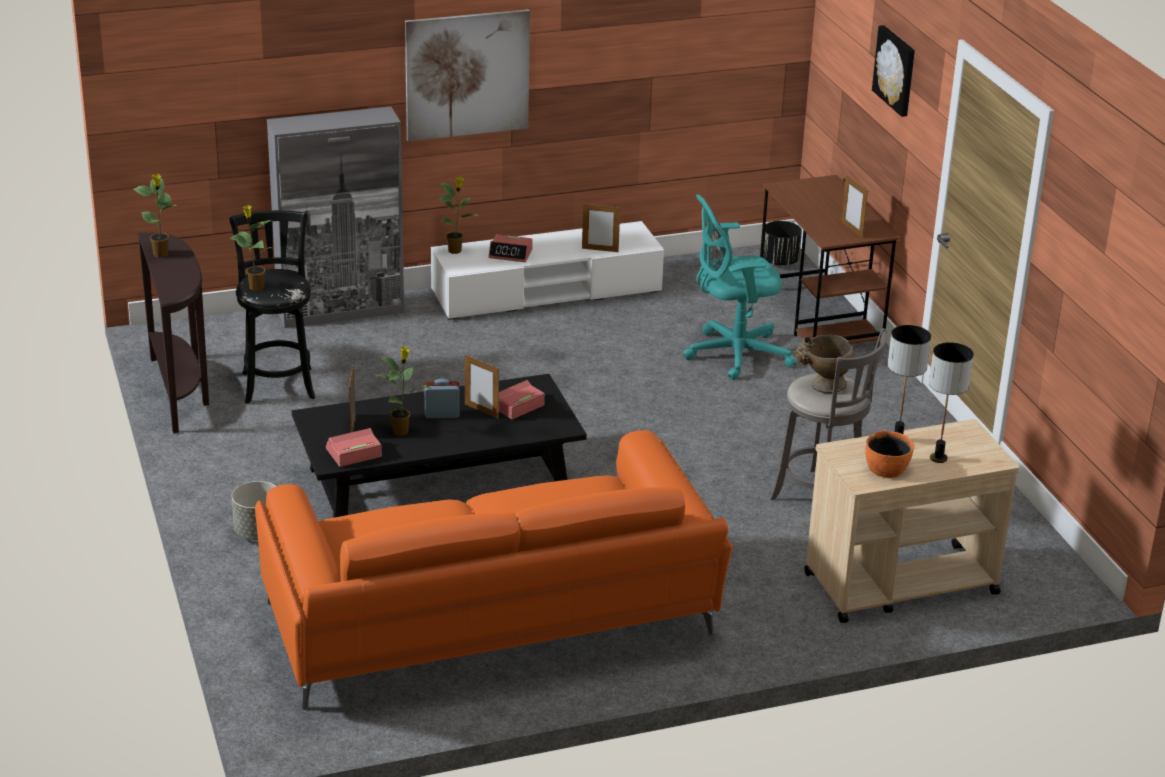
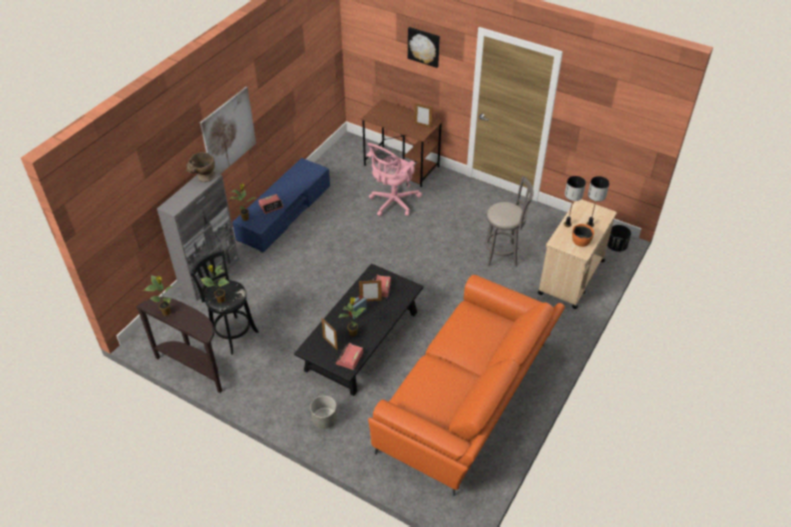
camera: 40 degrees left, 15 degrees up
white tv stand [431,221,664,320] -> blue tv stand [232,158,330,253]
picture frame [582,204,620,252] -> none
turquoise office chair [683,194,796,380] -> pink office chair [367,143,422,216]
black planter [763,221,802,266] -> black planter moved to [607,225,631,252]
beige vase [793,335,853,393] -> beige vase moved to [186,152,215,182]

